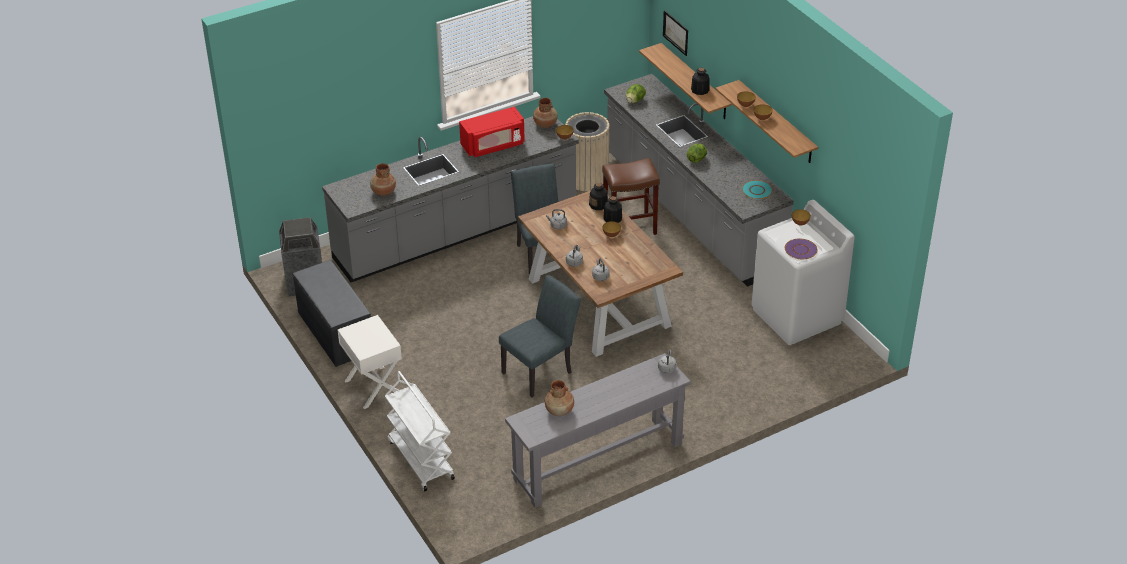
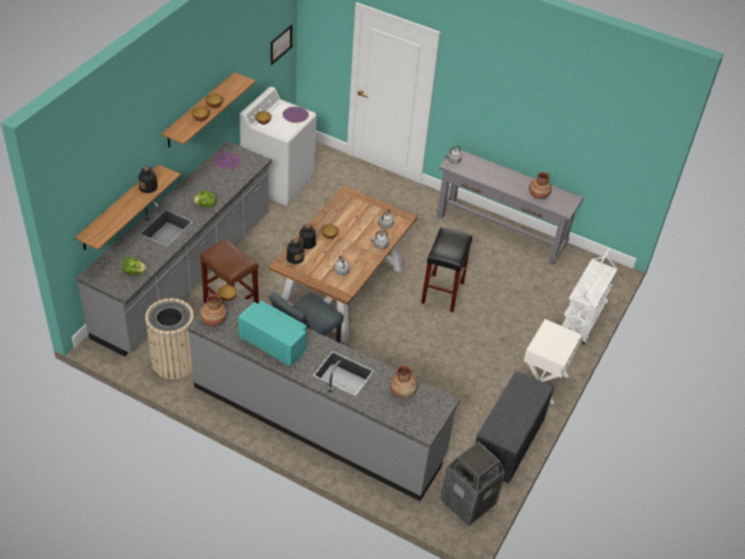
camera: 125 degrees left, 5 degrees up
red microwave [459,107,525,157] -> turquoise microwave [238,301,307,367]
grey chair [499,275,581,397] -> black stool [421,227,472,312]
picture [663,10,688,56] -> picture moved to [271,25,292,65]
turquoise plate [742,180,773,199] -> purple plate [213,152,241,170]

